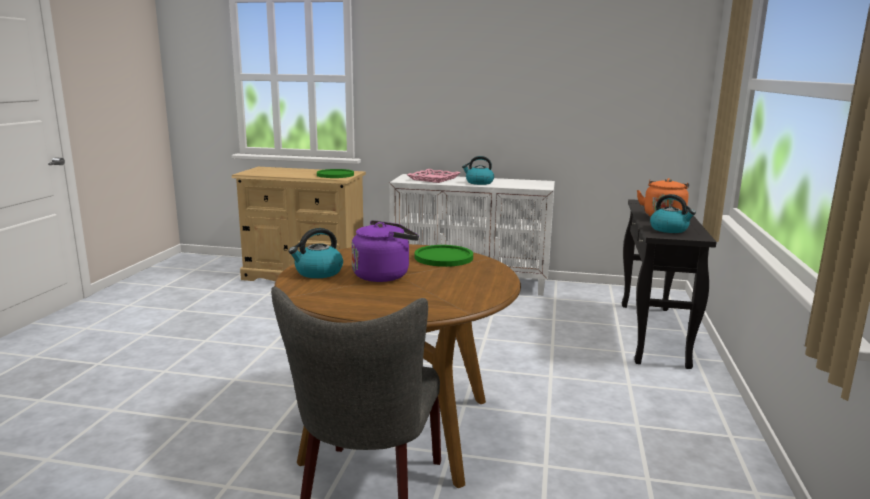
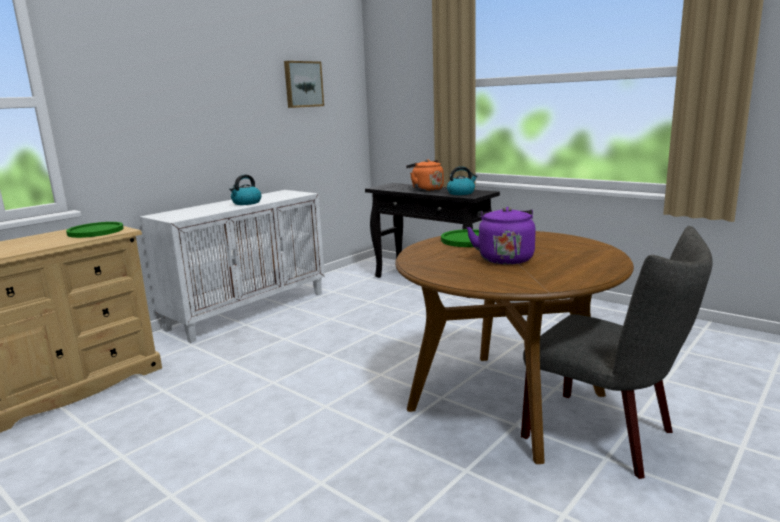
camera: 60 degrees left, 0 degrees up
kettle [289,228,343,278] -> none
pink tray [407,169,460,183] -> none
none -> picture [284,61,324,108]

